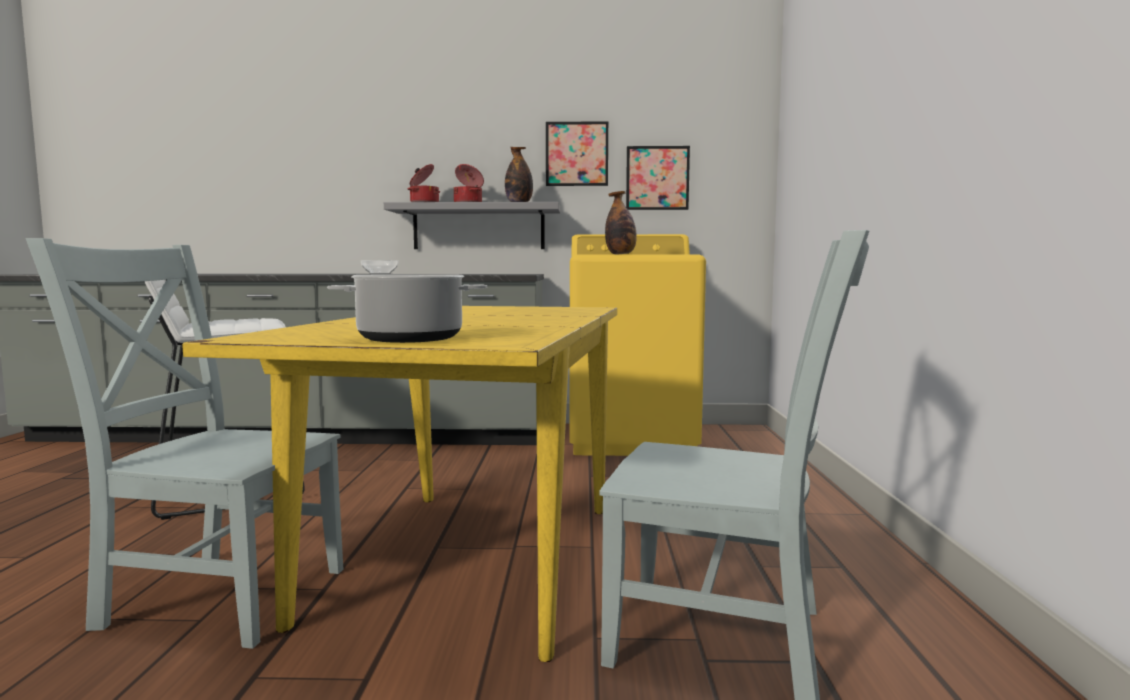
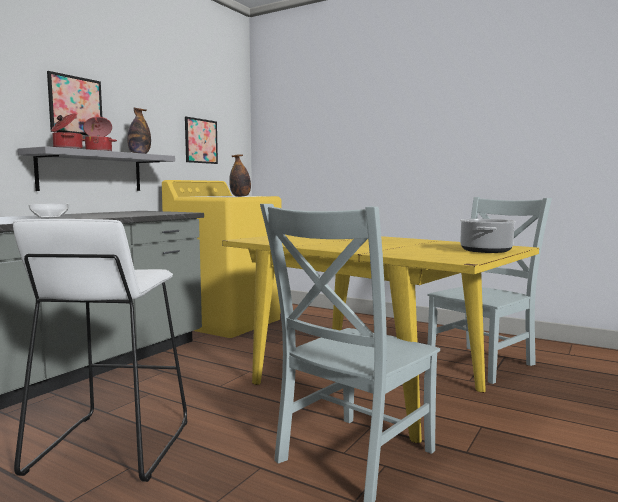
camera: 60 degrees left, 0 degrees up
picture [546,121,608,186] -> picture moved to [47,71,102,135]

